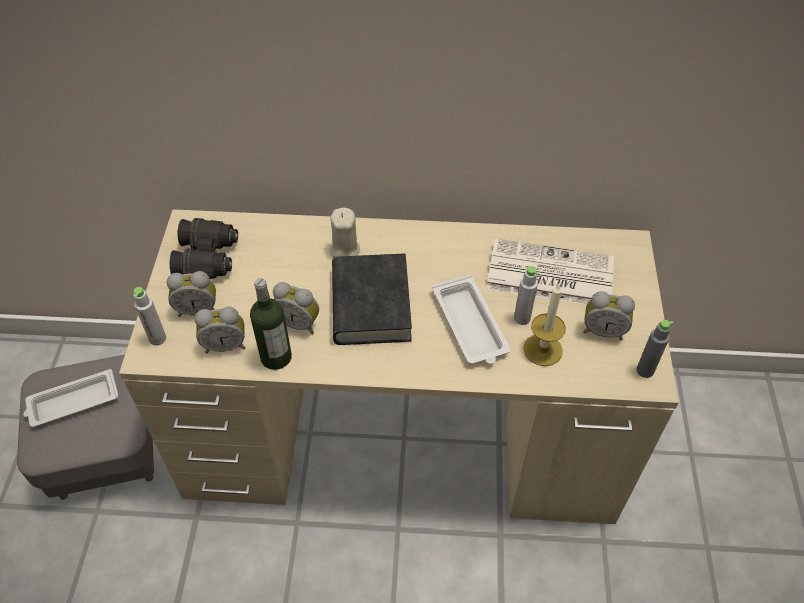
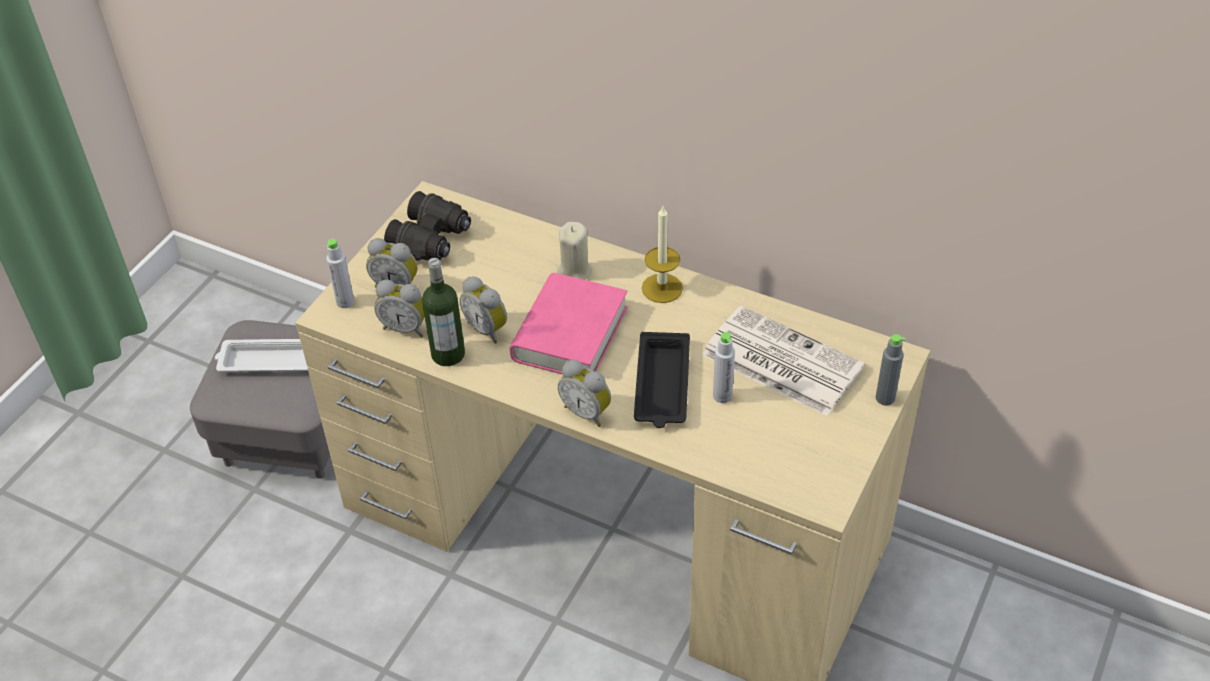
camera: 25 degrees right, 5 degrees down
black book [332,253,412,345] -> pink book [510,273,628,375]
white tray [432,275,510,364] -> black tray [634,332,690,428]
candle [524,284,566,366] -> candle moved to [642,206,683,303]
alarm clock [583,291,635,340] -> alarm clock moved to [558,360,611,427]
grey bottle [637,320,674,378] -> grey bottle moved to [876,334,905,406]

